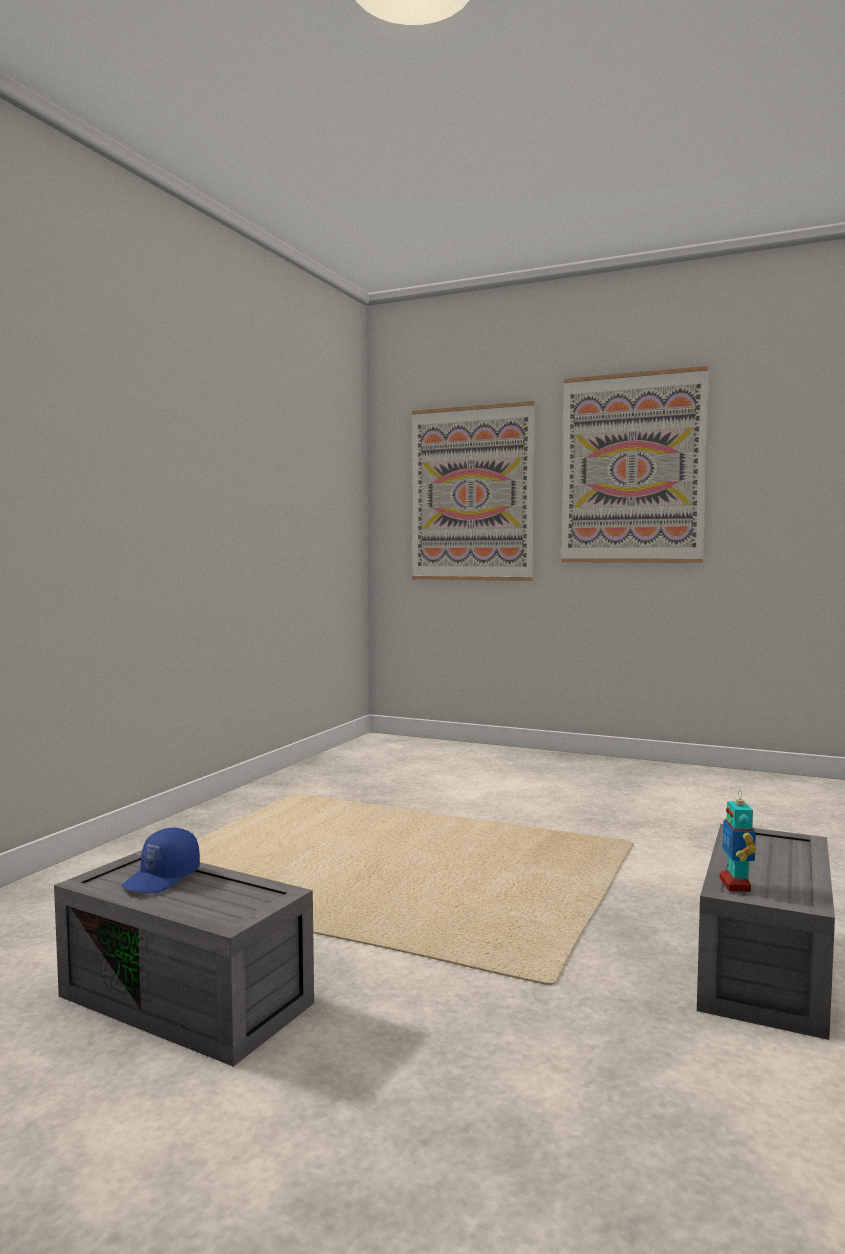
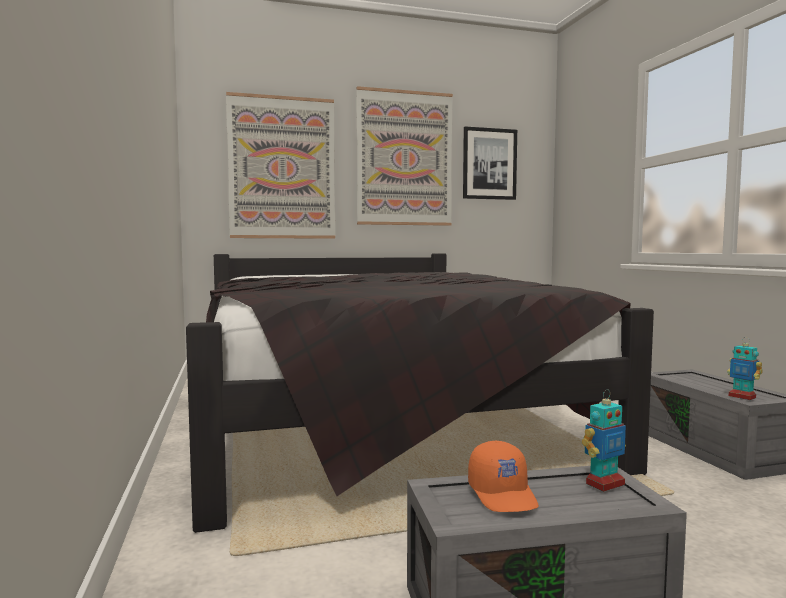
camera: 40 degrees left, 0 degrees up
blue cap [121,828,200,893] -> orange cap [468,441,539,512]
none -> black bed [186,254,654,533]
none -> picture [463,126,517,200]
none -> toy robot [582,389,626,492]

